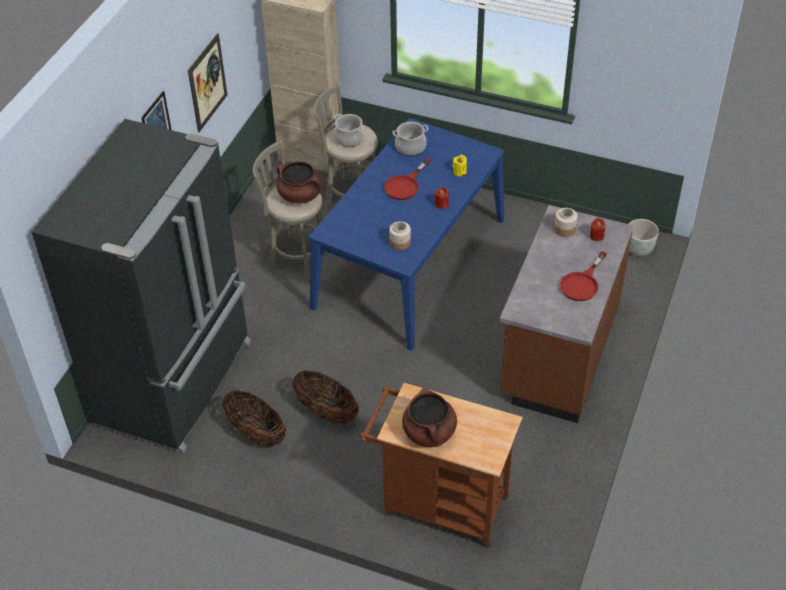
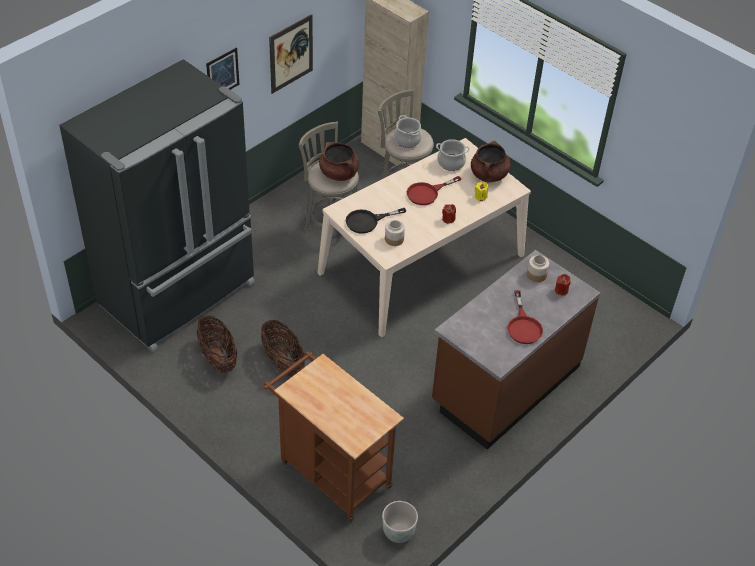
camera: 20 degrees right, 0 degrees up
blue dining table [309,118,504,351] -> beige dining table [317,138,531,337]
brown cooking pot [402,388,457,447] -> brown cooking pot moved to [471,141,511,183]
red frying pan [560,251,607,301] -> red frying pan turned 60 degrees counterclockwise [508,290,543,344]
grey planter [629,219,659,256] -> grey planter moved to [382,501,418,543]
none -> black frying pan [346,208,406,234]

